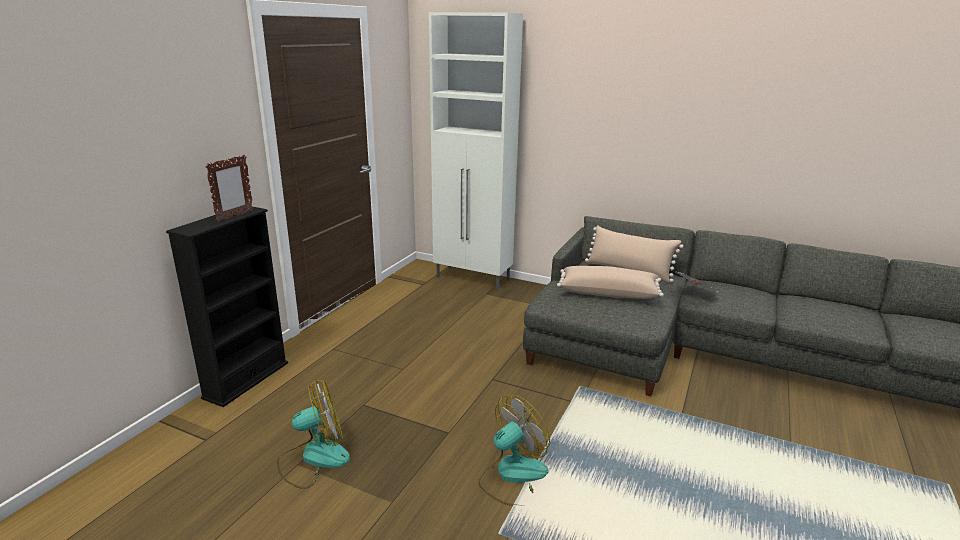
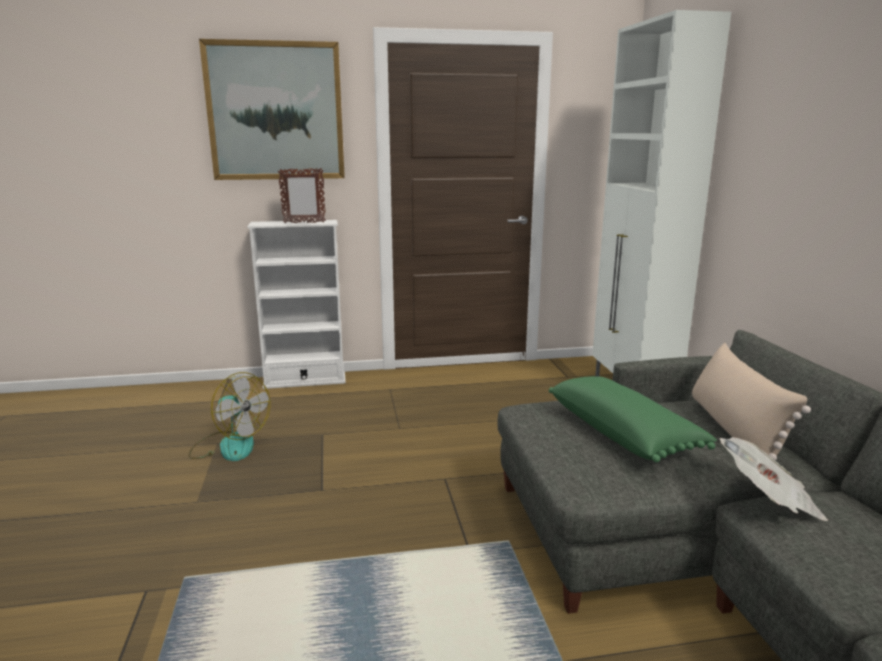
camera: 55 degrees right, 5 degrees down
black bookcase [166,207,288,407] -> white bookcase [247,220,346,389]
fan [478,395,550,506] -> none
beige pillow [557,266,664,299] -> green pillow [549,376,717,462]
none -> picture [199,39,345,180]

